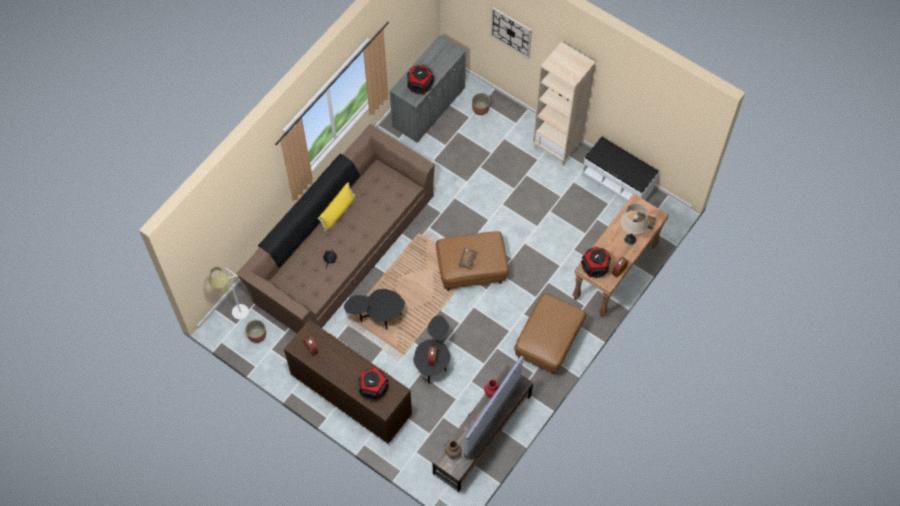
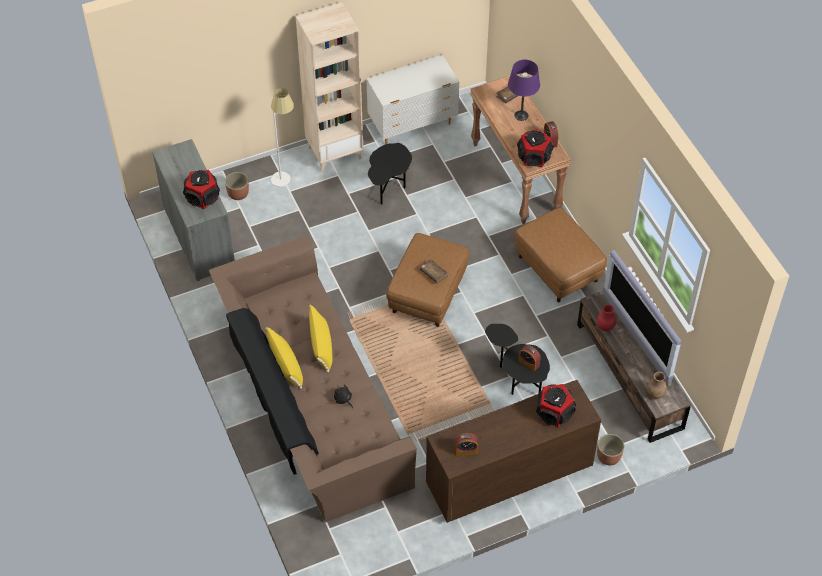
camera: 60 degrees left, 10 degrees down
white floor lamp [209,267,249,320] -> white floor lamp moved to [271,88,294,187]
planter [245,320,266,343] -> planter moved to [597,434,624,465]
black side table [344,289,405,330] -> black side table moved to [368,143,412,205]
wall clock [491,7,532,58] -> none
white bench [582,136,659,203] -> white dresser [366,55,459,144]
beige table lamp [621,203,648,245] -> purple table lamp [508,60,540,121]
none -> yellow pillow [309,305,332,372]

